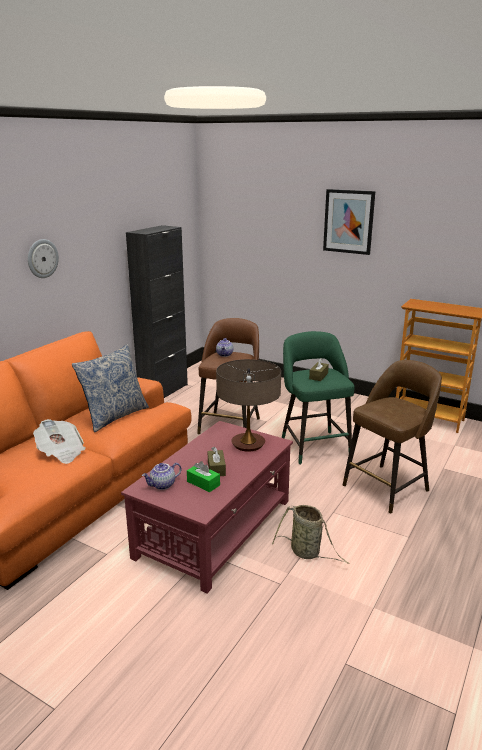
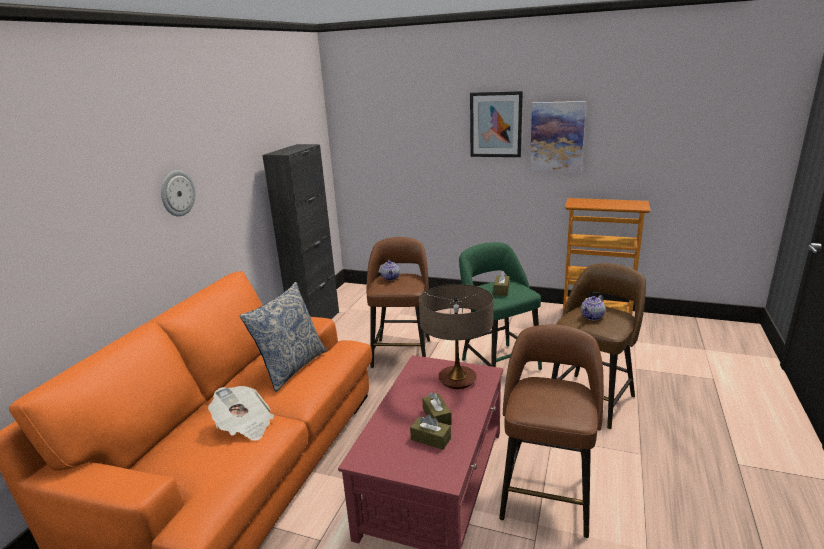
camera: 10 degrees left, 0 degrees up
teapot [142,463,181,490] -> teapot moved to [581,295,605,320]
green tissue box [187,461,220,492] -> brown tissue box [410,415,451,450]
basket [272,505,350,564] -> brown stool [499,324,604,538]
none -> picture [530,101,586,172]

